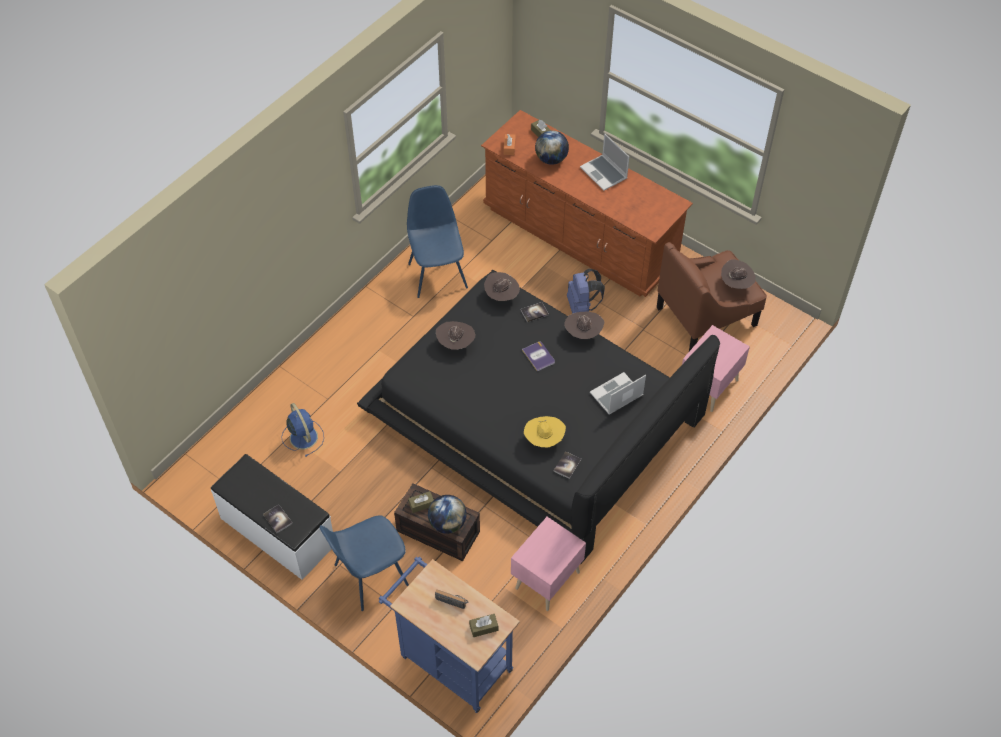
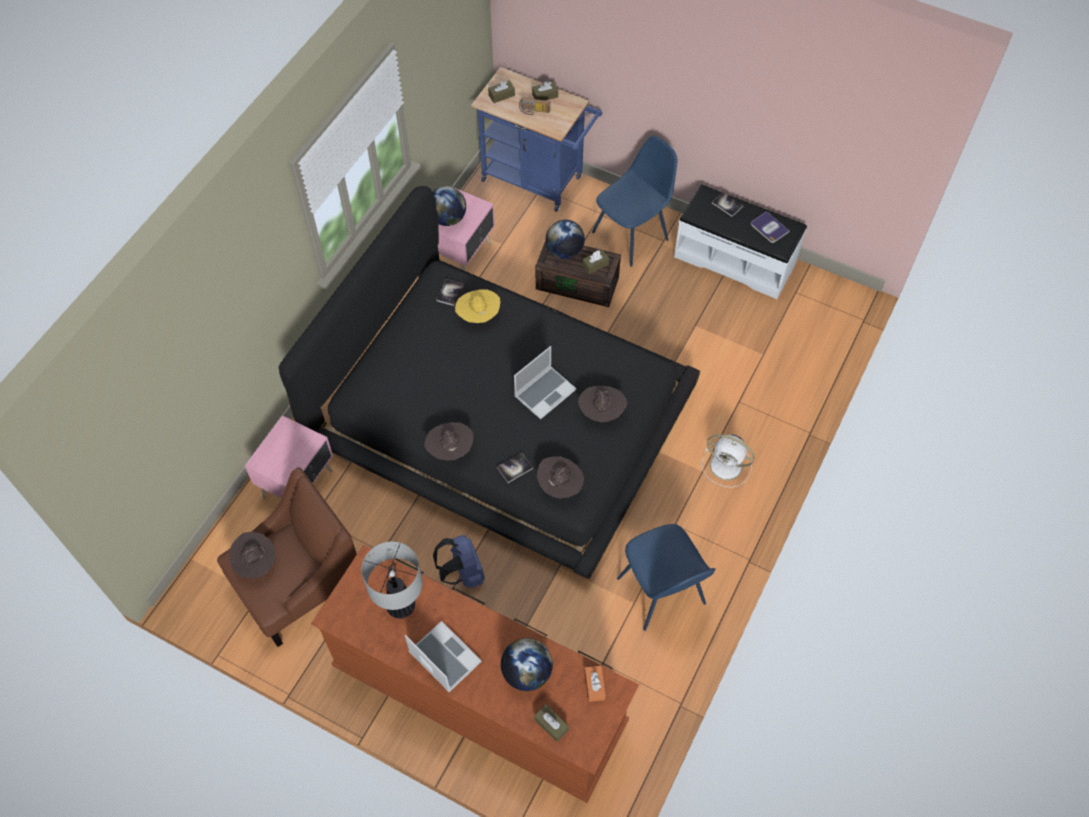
camera: 170 degrees right, 5 degrees up
blue fan [281,403,324,457] -> none
book [522,341,555,371] -> book moved to [751,211,789,243]
laptop [590,372,646,415] -> laptop moved to [514,346,577,419]
none -> table lamp [362,541,423,619]
none -> globe [433,186,466,226]
none -> brown tissue box [532,81,558,100]
none -> white fan [702,434,754,488]

